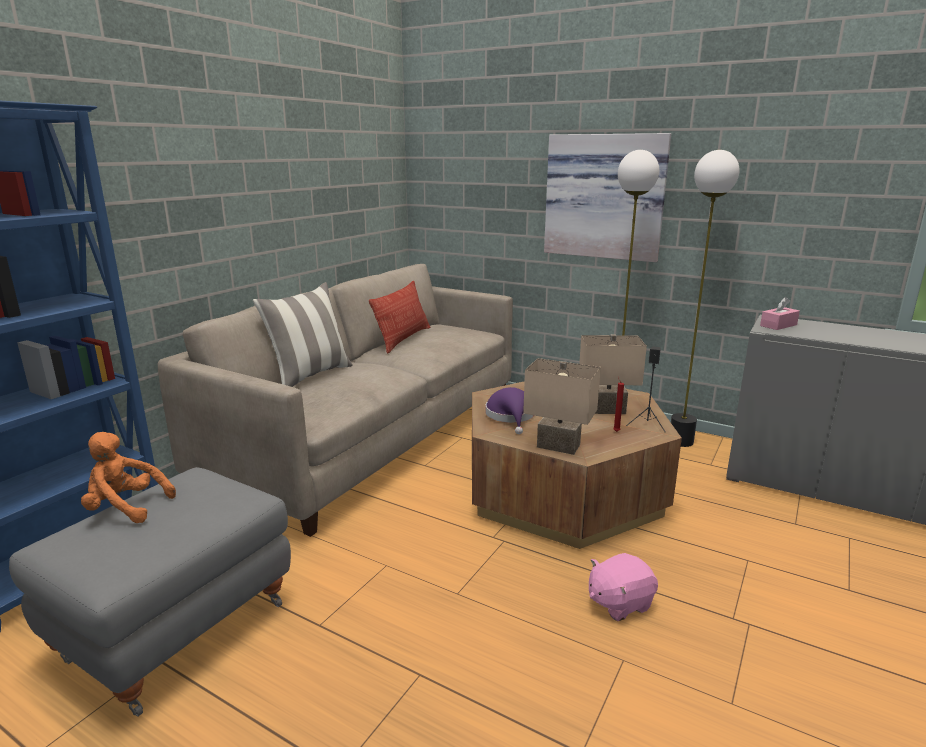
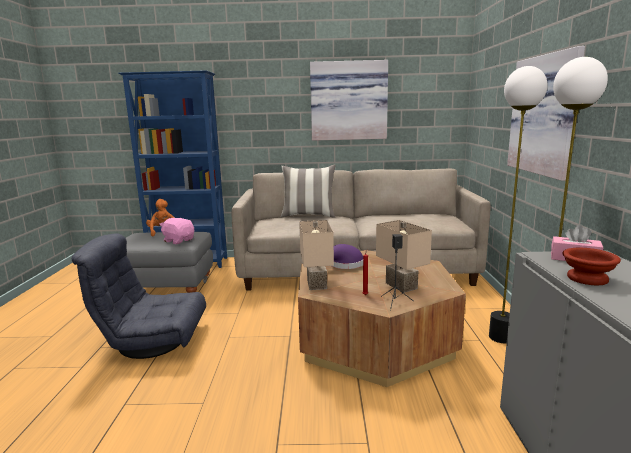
camera: 60 degrees right, 5 degrees down
pillow [369,281,430,354] -> none
pink plush toy [589,553,658,621] -> pink plush toy moved to [159,218,194,244]
none -> grey armchair [72,234,206,359]
none -> picture [310,60,388,141]
none -> brown bowl [563,248,621,285]

